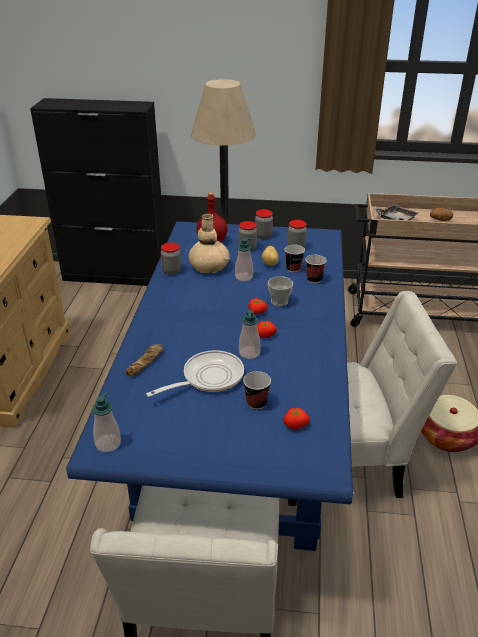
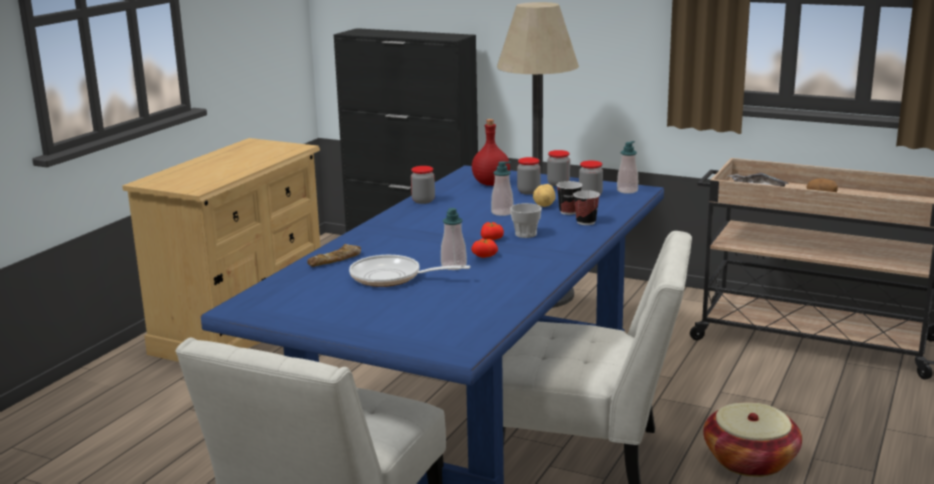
camera: 20 degrees right, 15 degrees down
soap dispenser [92,392,121,452] -> soap dispenser moved to [617,141,638,194]
frying pan [146,350,244,397] -> frying pan turned 150 degrees counterclockwise [349,255,470,287]
beige vase [188,213,230,273] -> none
cup [243,371,271,410] -> none
tomato [283,408,310,429] -> none

